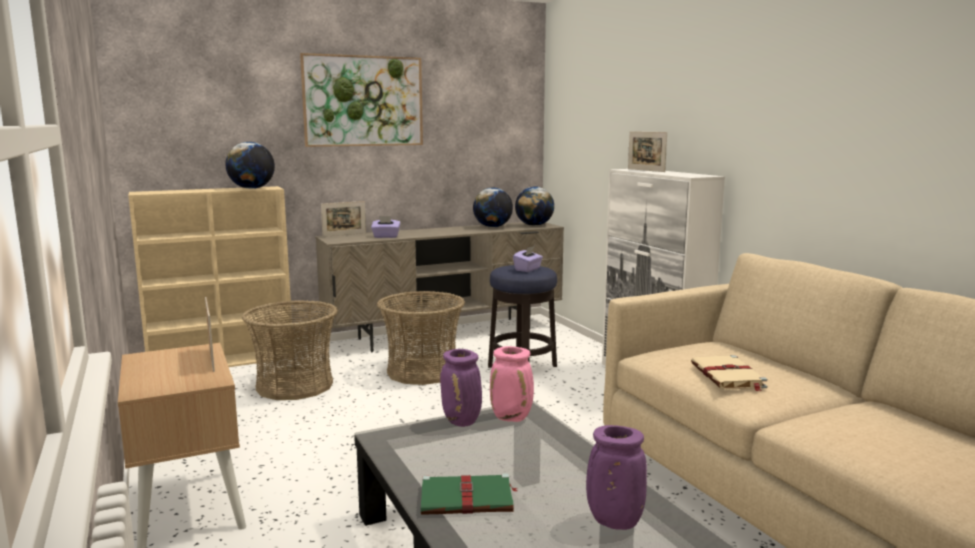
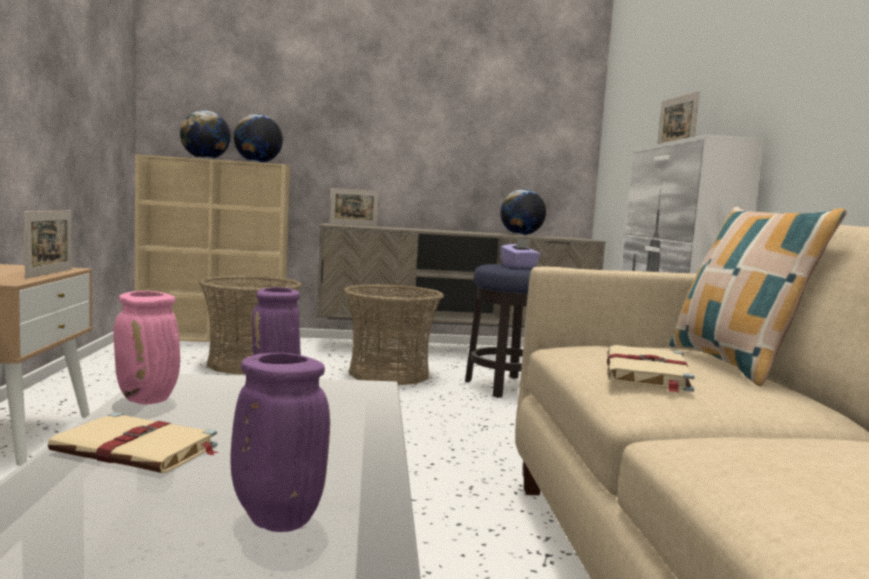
camera: 20 degrees right, 5 degrees down
picture [300,53,423,147] -> none
purple tissue box [371,216,400,238] -> none
green book [421,474,517,515] -> beige book [48,412,219,473]
pink vase [490,346,534,422] -> pink vase moved to [114,291,180,405]
globe [515,186,554,226] -> globe moved to [180,110,231,159]
none -> pillow [669,207,847,386]

